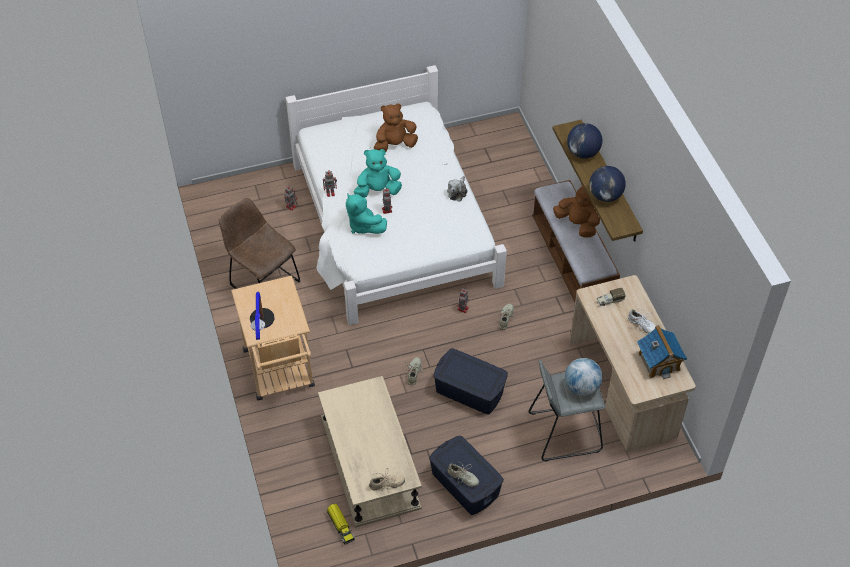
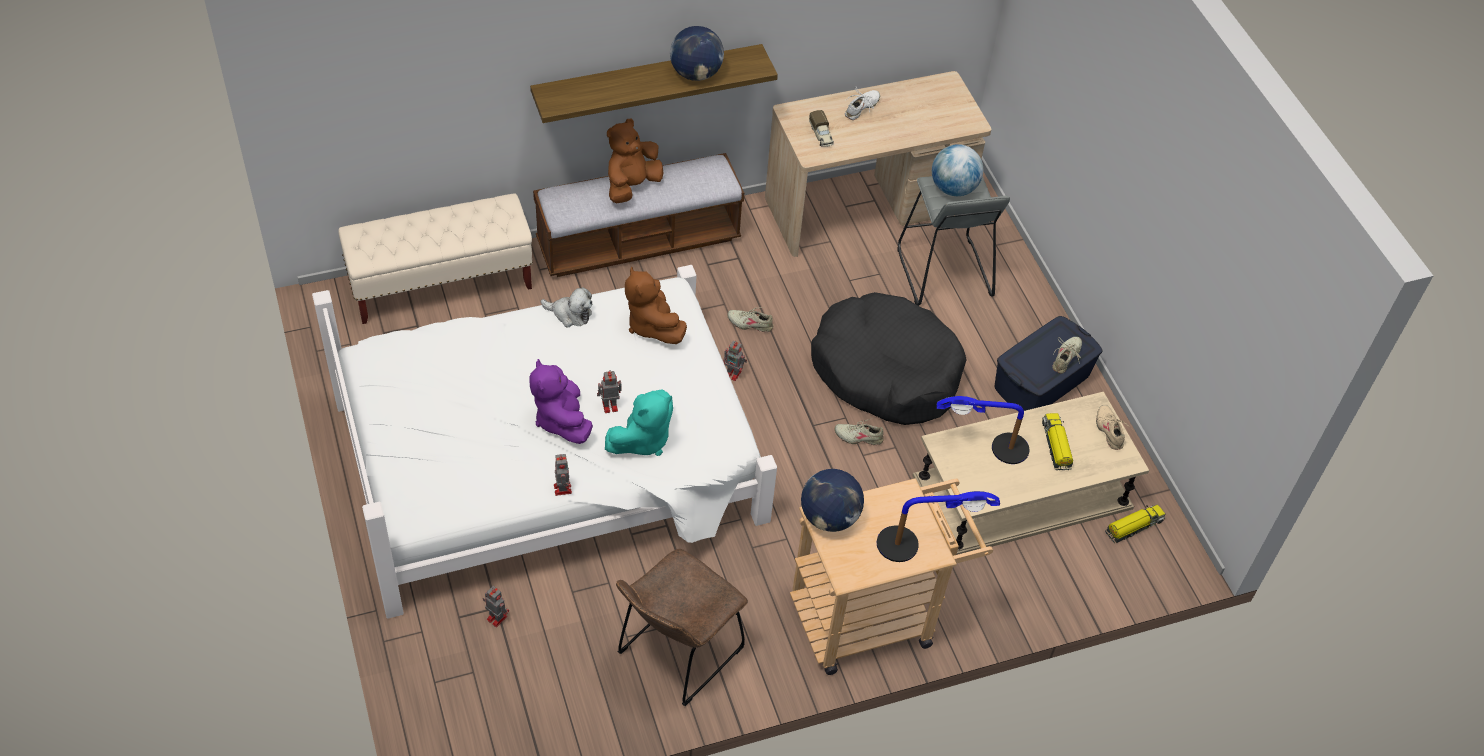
camera: 95 degrees left, 0 degrees up
turquoise plush toy [354,149,402,197] -> purple plush toy [530,359,593,444]
brown plush toy [374,103,418,152] -> brown plush toy moved to [625,266,687,344]
blue storage box [434,349,508,415] -> black dog bed [811,292,967,425]
globe [567,123,603,158] -> globe moved to [801,469,864,532]
toy house [637,325,687,379] -> none
none -> beige bench [338,193,533,324]
none -> table lamp [936,396,1029,464]
none -> toy truck [1042,413,1073,470]

